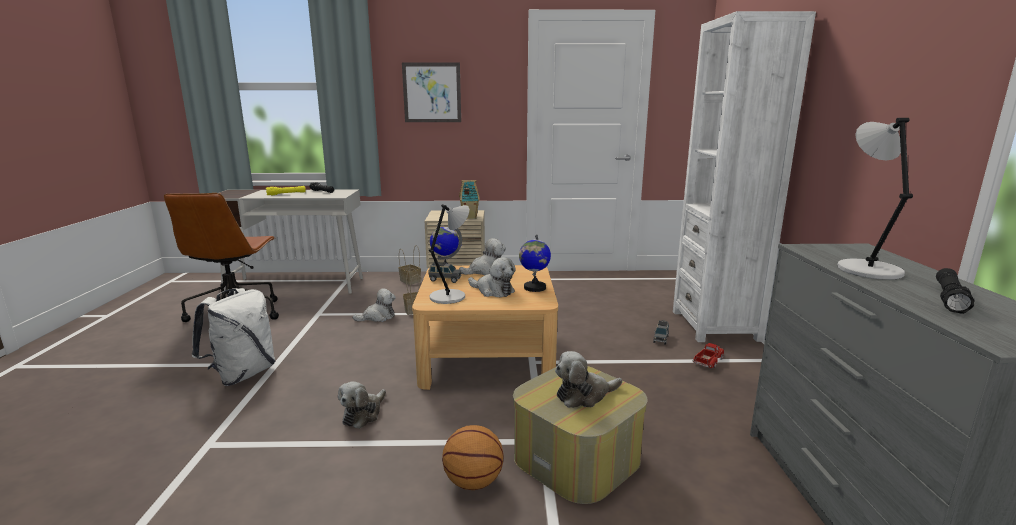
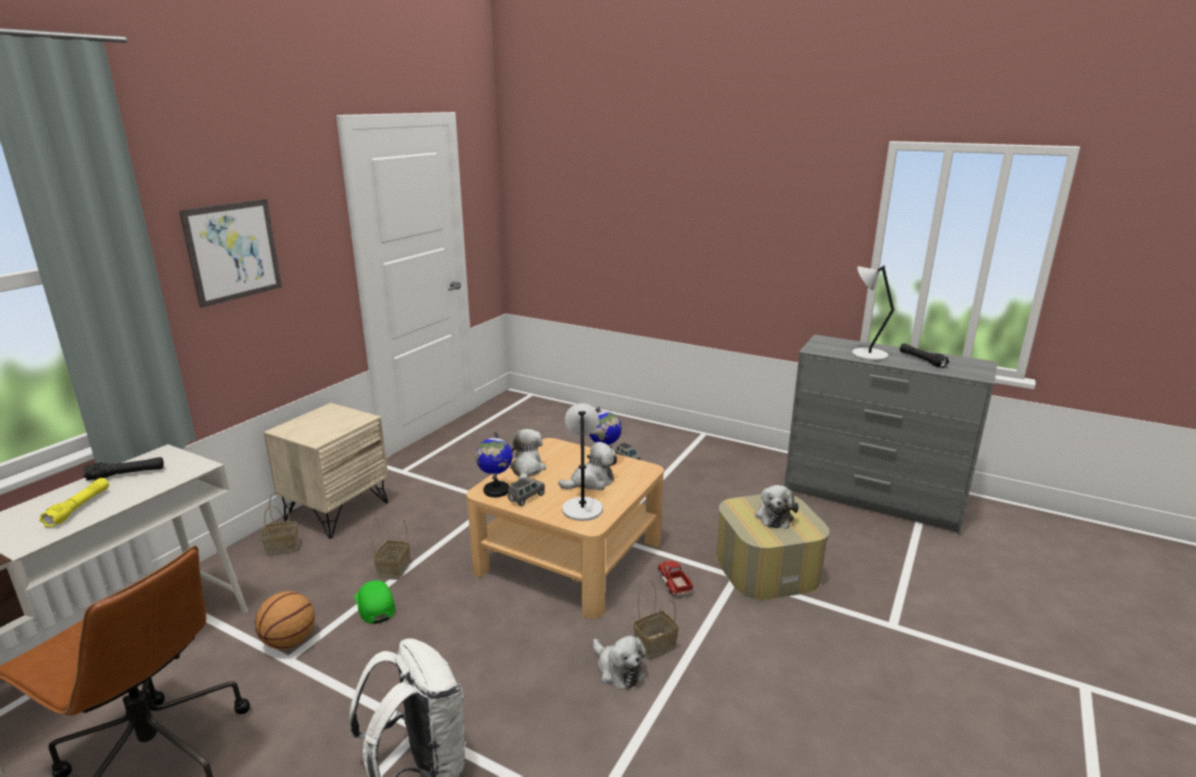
camera: 60 degrees left, 5 degrees up
plush toy [352,289,396,322] -> green cap [355,580,395,624]
basketball [442,425,504,490] -> basketball moved to [255,591,315,649]
toy house [459,180,480,219] -> none
white bookcase [673,11,816,342] -> none
toy truck [693,343,724,368] -> toy truck moved to [658,560,694,596]
none -> basket [633,580,679,660]

